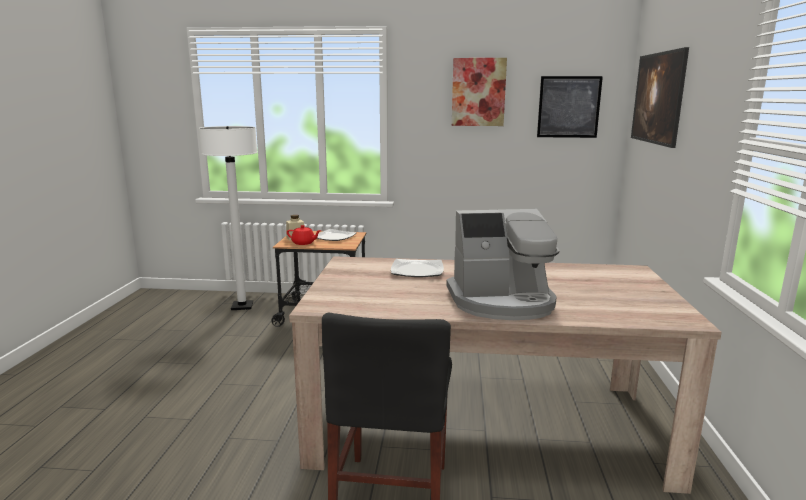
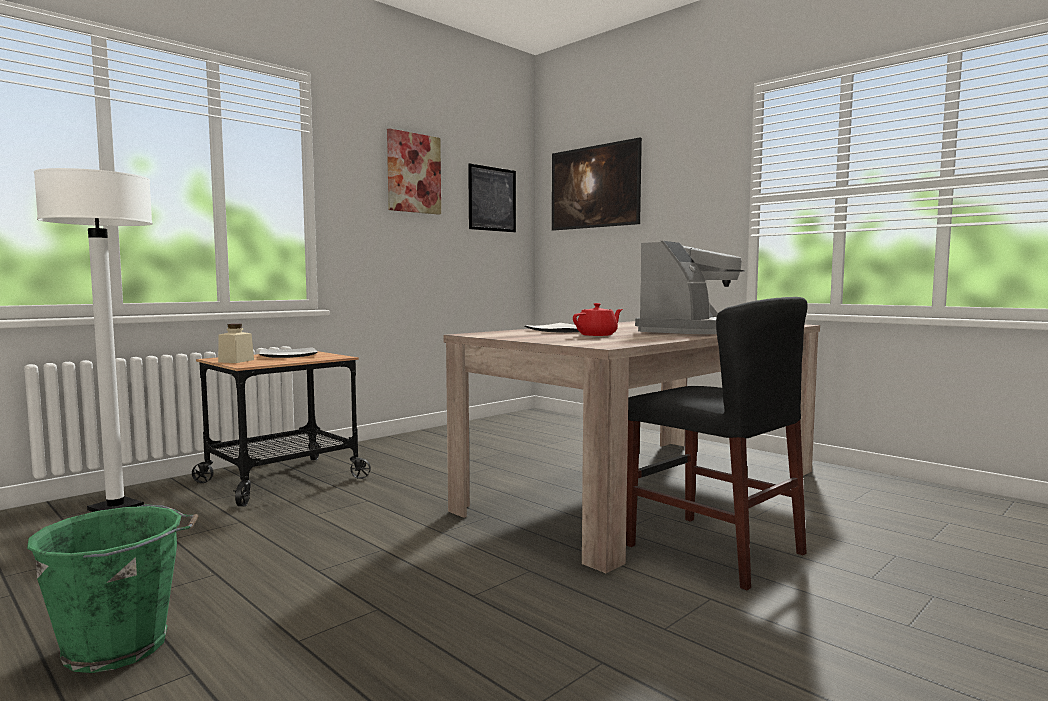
camera: 50 degrees left, 10 degrees down
red teapot [287,225,321,245] -> red teapot moved to [573,303,623,336]
none -> green bucket [27,504,198,673]

